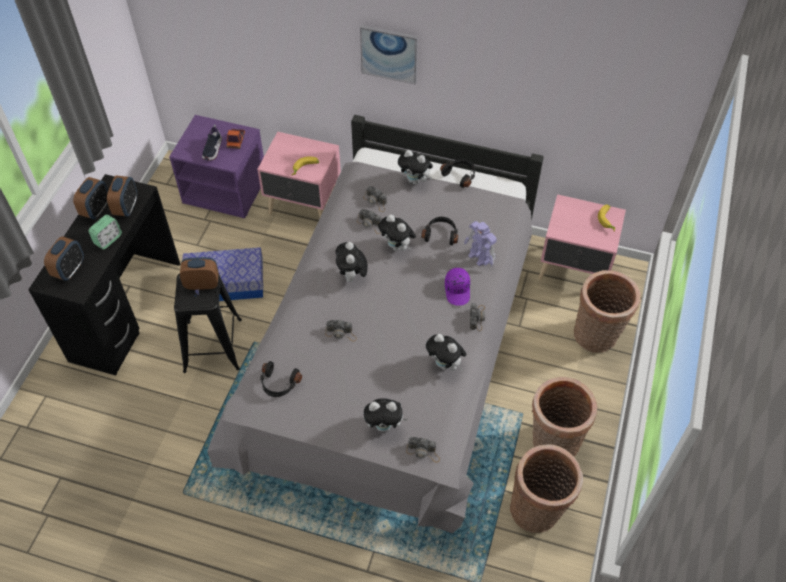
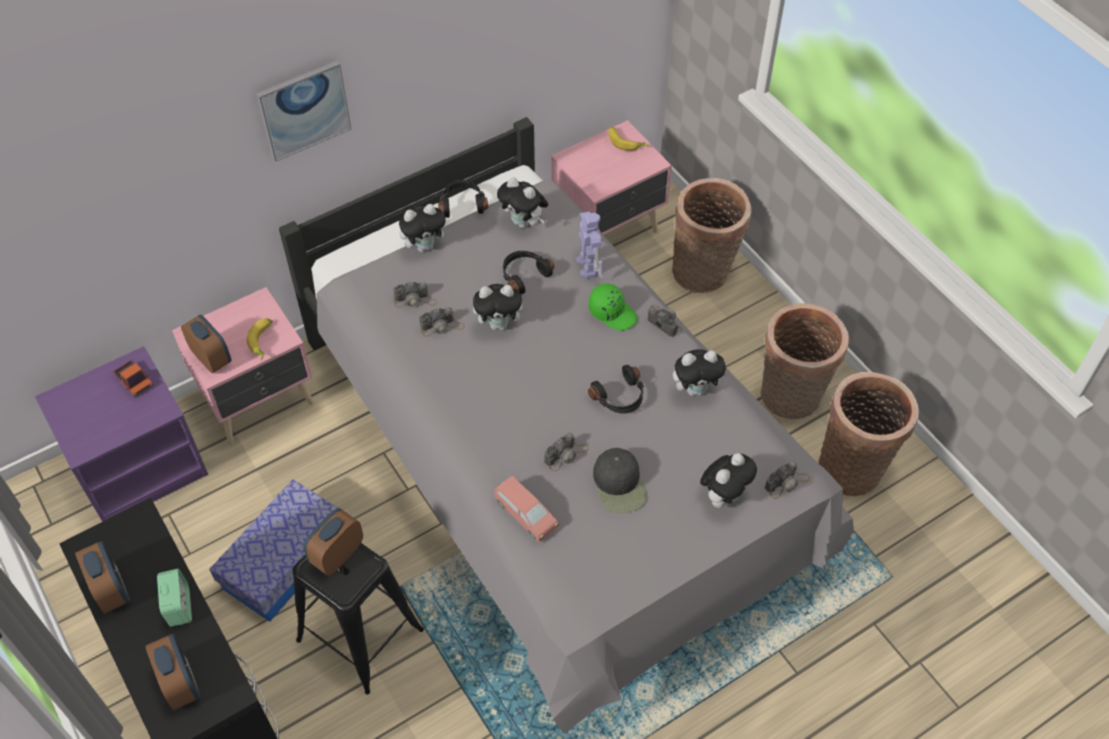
camera: 50 degrees left, 0 degrees up
alarm clock [107,176,137,217] -> alarm clock moved to [181,315,231,374]
shoe [202,125,222,161] -> none
black headphones [260,361,302,397] -> black headphones moved to [588,365,644,414]
plush toy [335,242,368,282] -> plush toy moved to [497,177,548,228]
purple cap [445,268,470,306] -> green cap [589,284,637,331]
toy robot [464,221,497,267] -> toy robot turned 105 degrees counterclockwise [576,212,603,279]
none -> pink toy car [494,476,559,542]
none -> black cap [593,448,648,514]

